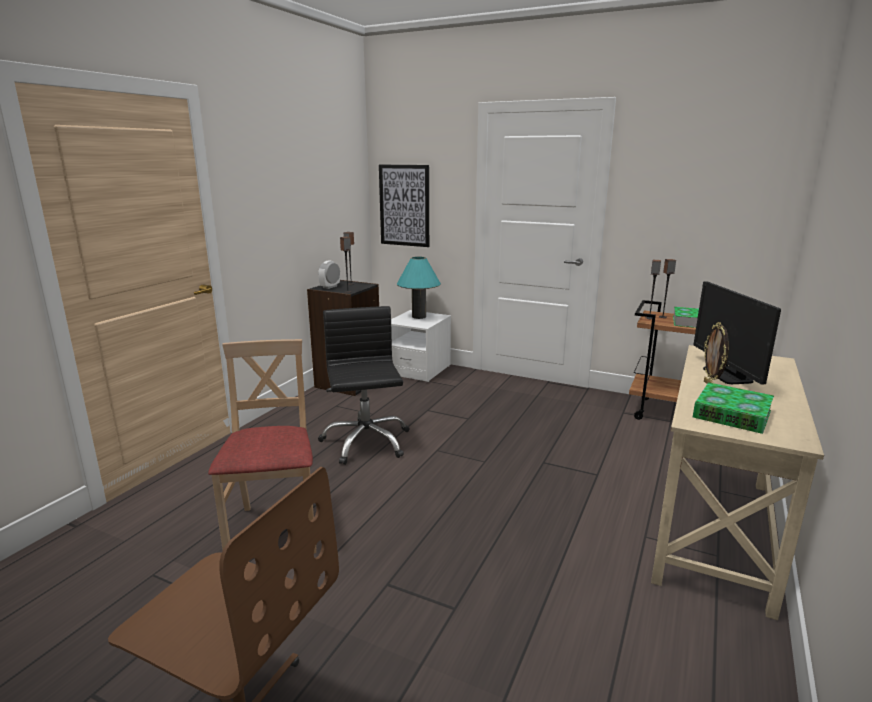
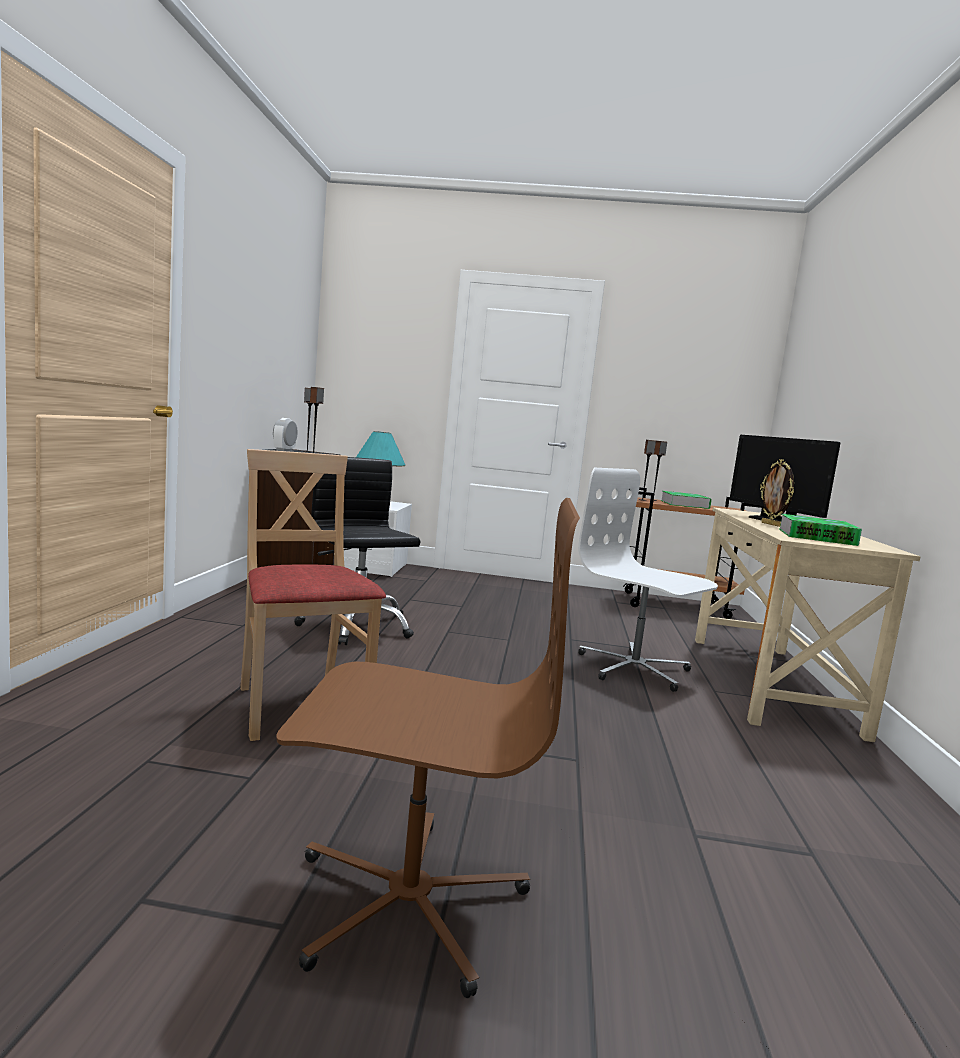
camera: 20 degrees left, 10 degrees down
picture [379,165,429,247] -> none
none -> white office chair [578,468,718,692]

